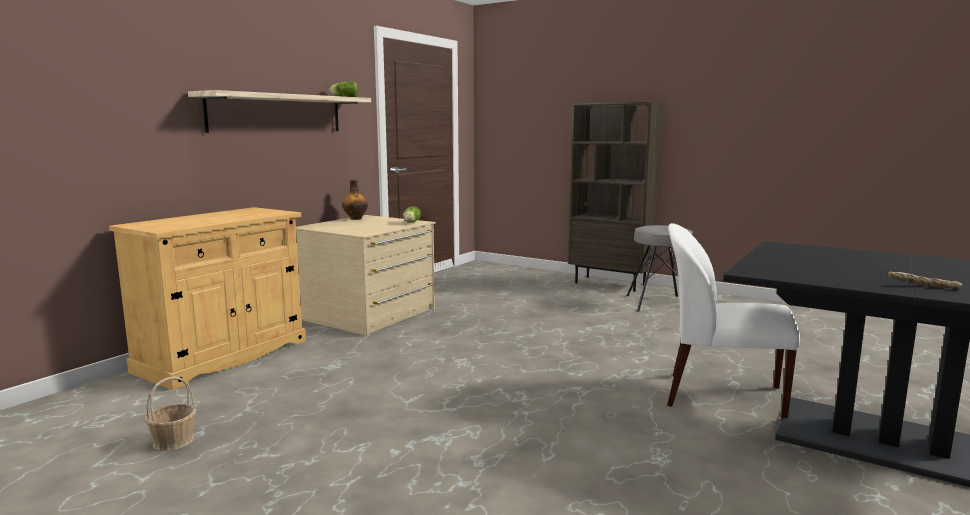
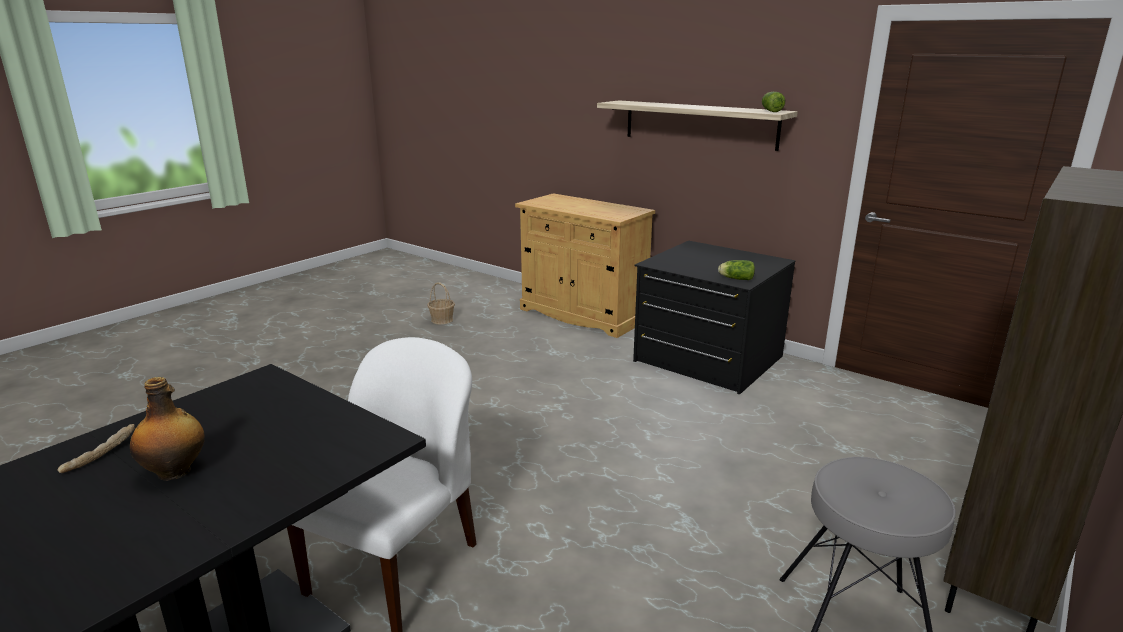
camera: 95 degrees right, 10 degrees up
beige dresser [296,215,436,336] -> black dresser [633,240,795,394]
bottle [343,179,368,220] -> bottle moved to [130,377,205,481]

